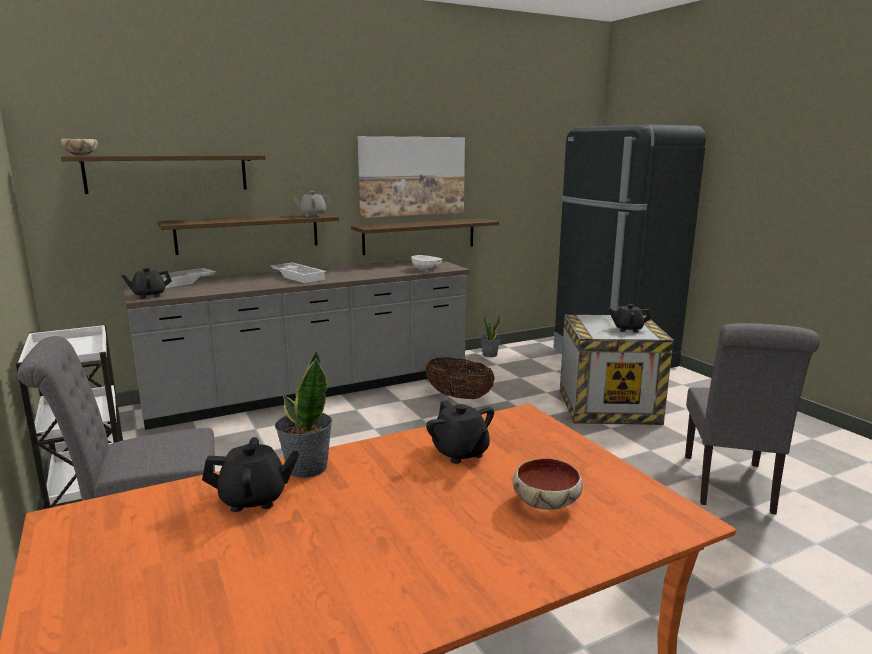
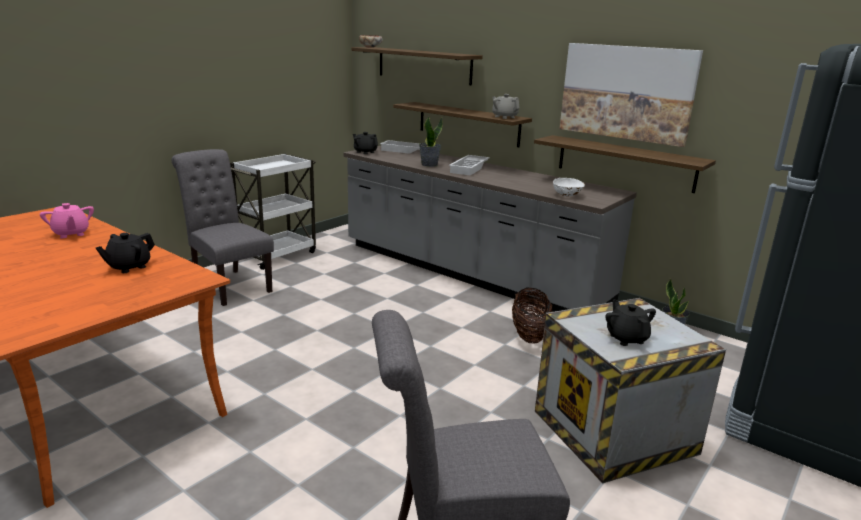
camera: 65 degrees right, 5 degrees up
black teapot [202,437,299,512] -> pink teapot [40,203,94,238]
potted plant [275,350,333,478] -> potted plant moved to [419,116,443,167]
bowl [513,458,583,510] -> none

